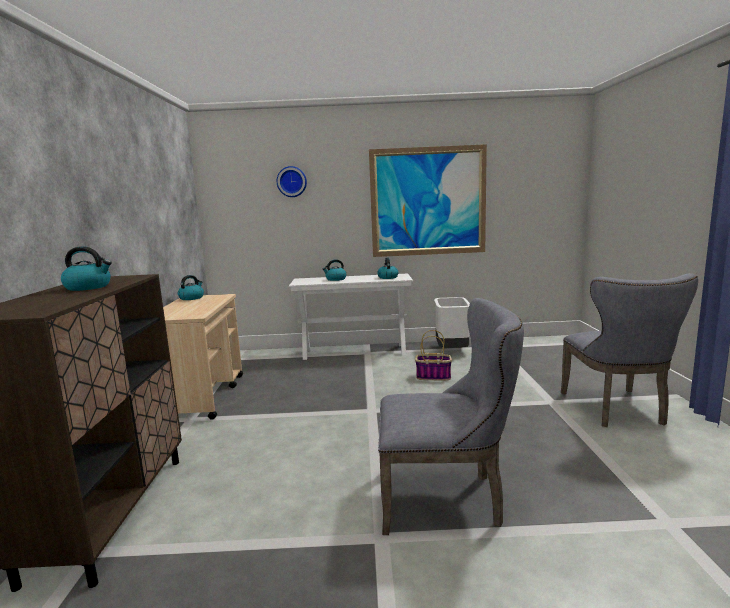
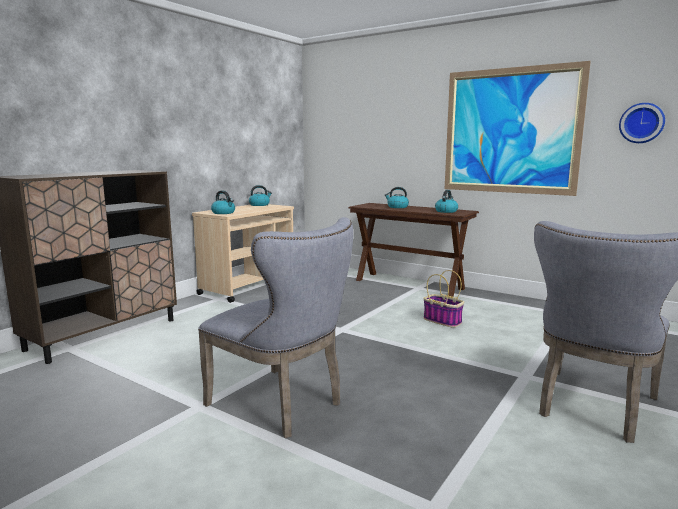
camera: 35 degrees right, 0 degrees up
kettle [61,246,112,291] -> kettle moved to [211,190,235,214]
wall clock [277,166,307,197] -> wall clock moved to [619,103,665,143]
white console table [288,273,413,360] -> brown console table [348,203,479,297]
white trash can [434,297,470,348] -> none

